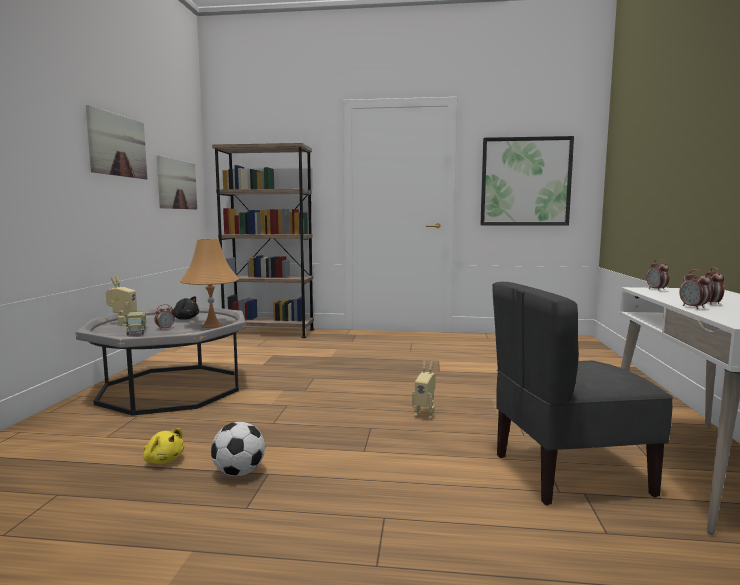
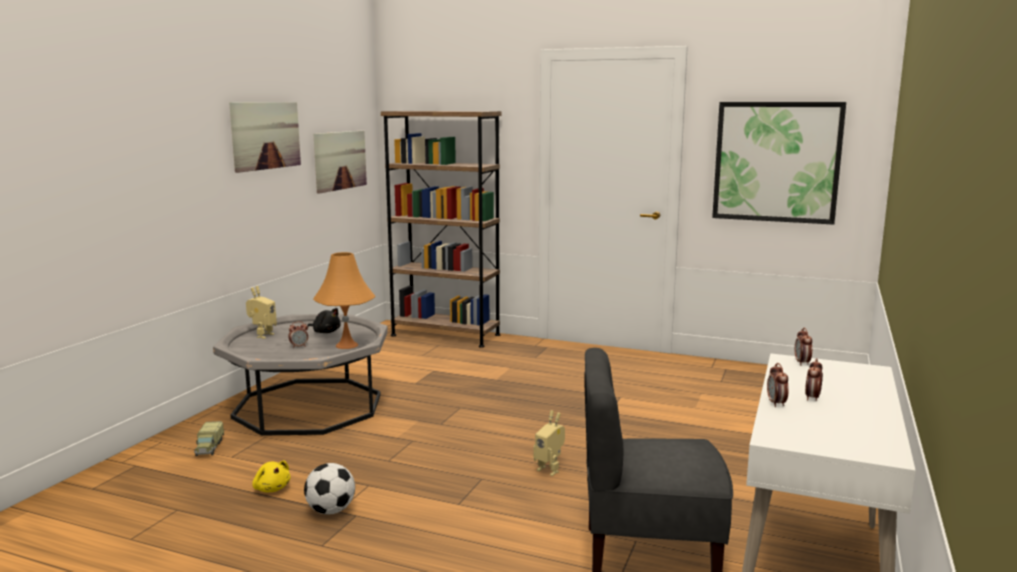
camera: 15 degrees right, 5 degrees up
toy truck [126,311,146,336] -> toy truck moved to [194,421,224,456]

